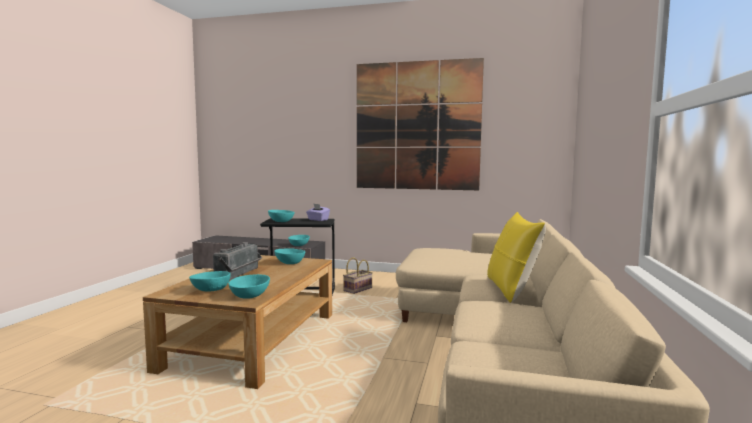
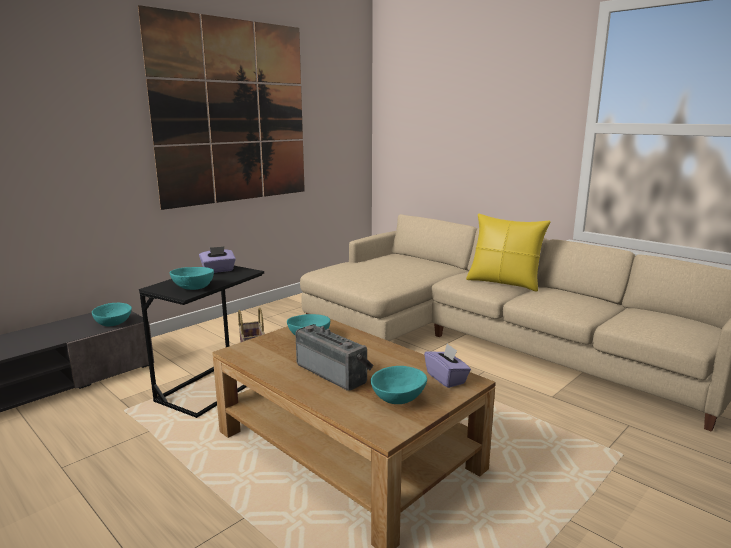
camera: 60 degrees left, 10 degrees up
turquoise bowl [228,274,270,299] -> purple tissue box [424,343,471,388]

